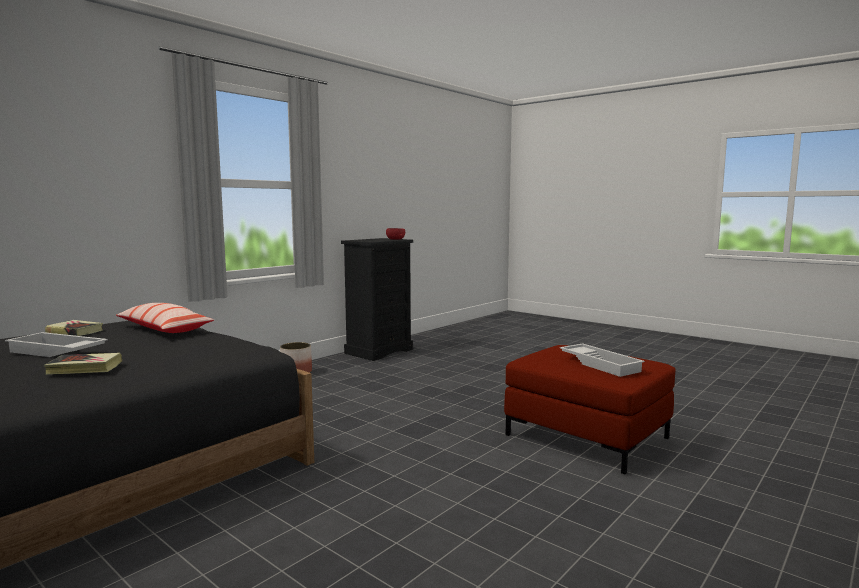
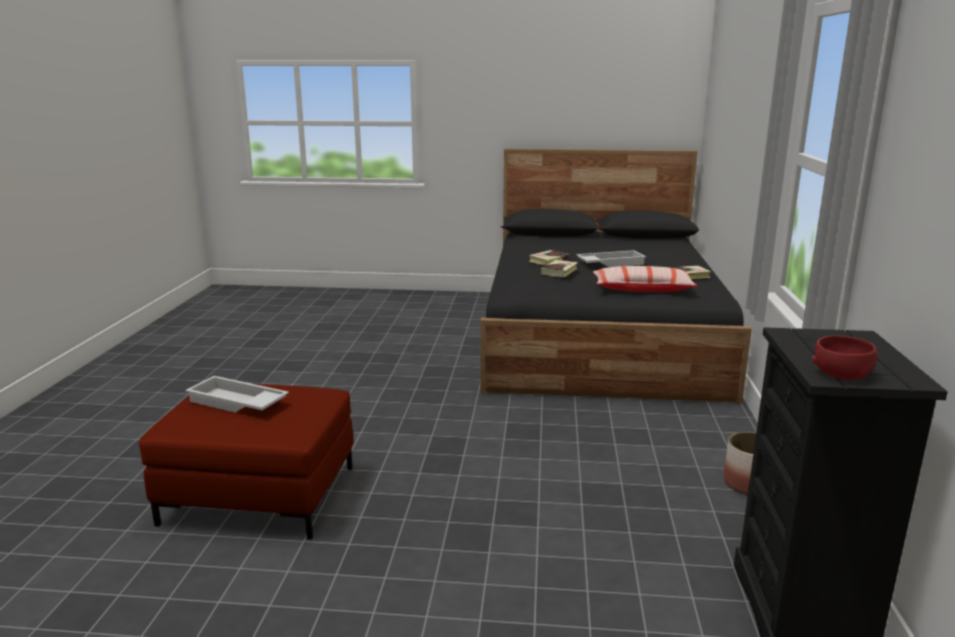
camera: 145 degrees right, 10 degrees up
none -> book [541,260,578,277]

